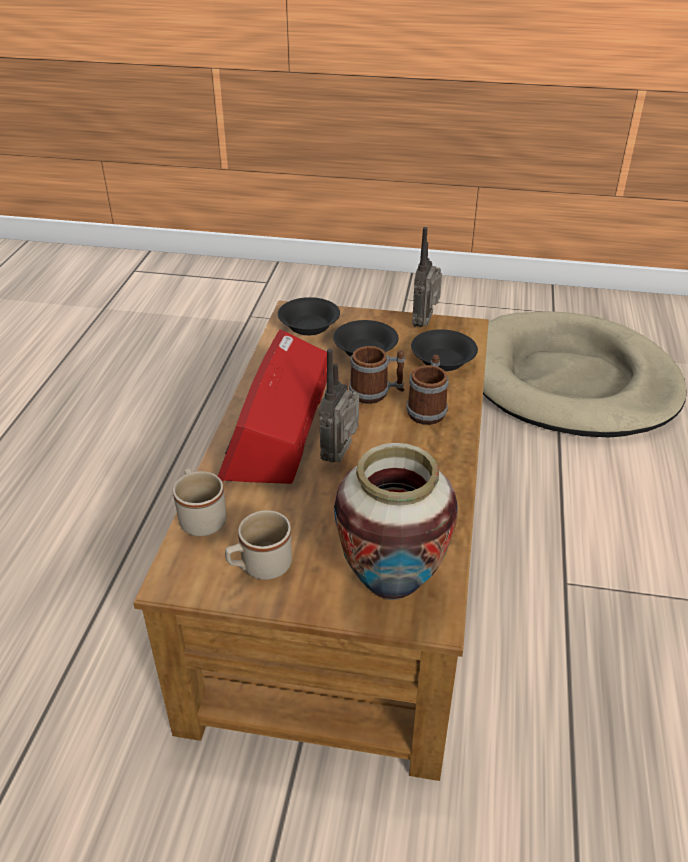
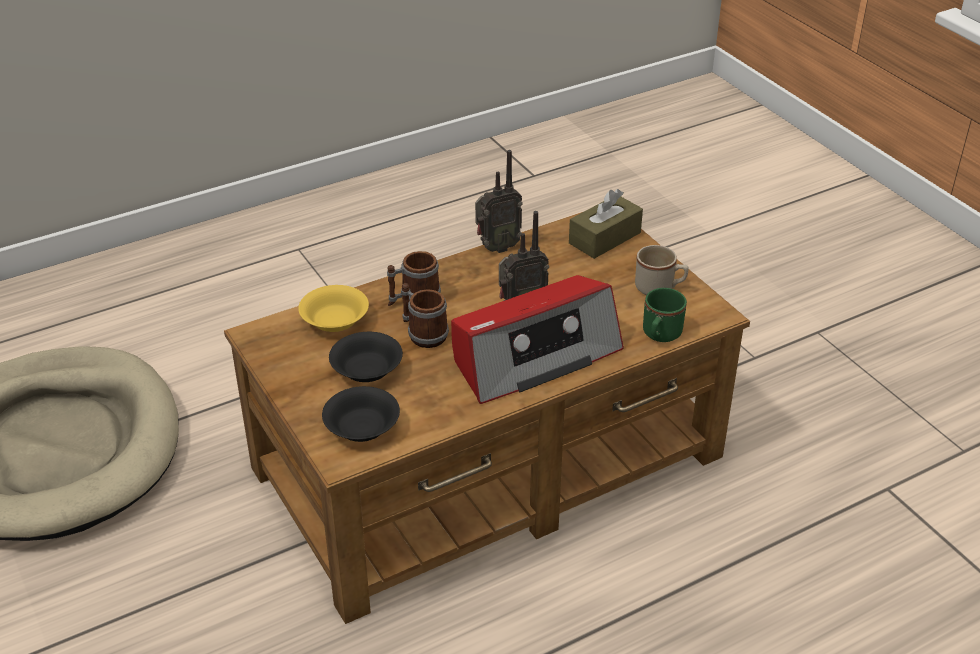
camera: 130 degrees left, 0 degrees up
beige mug [173,468,226,536] -> green mug [643,288,687,342]
vase [334,443,458,600] -> brown tissue box [569,189,643,259]
black bowl [411,329,478,371] -> yellow bowl [298,285,369,332]
radio [412,227,442,327] -> radio moved to [475,150,523,253]

